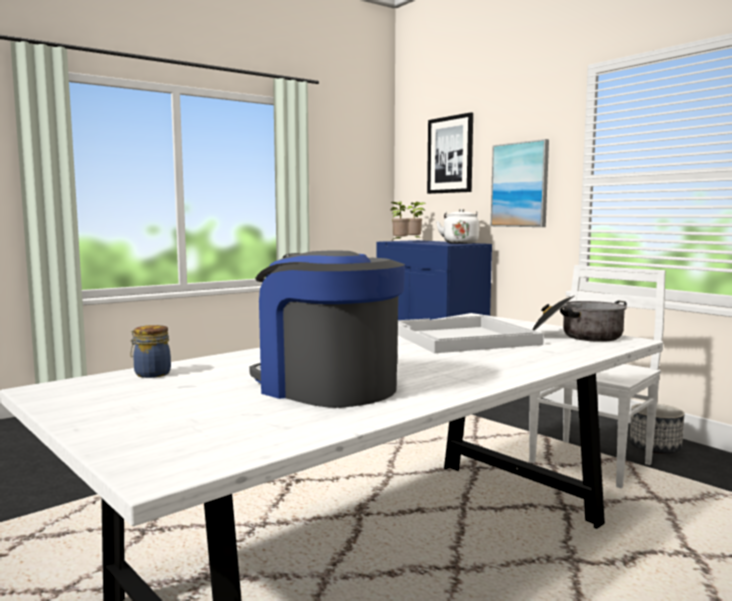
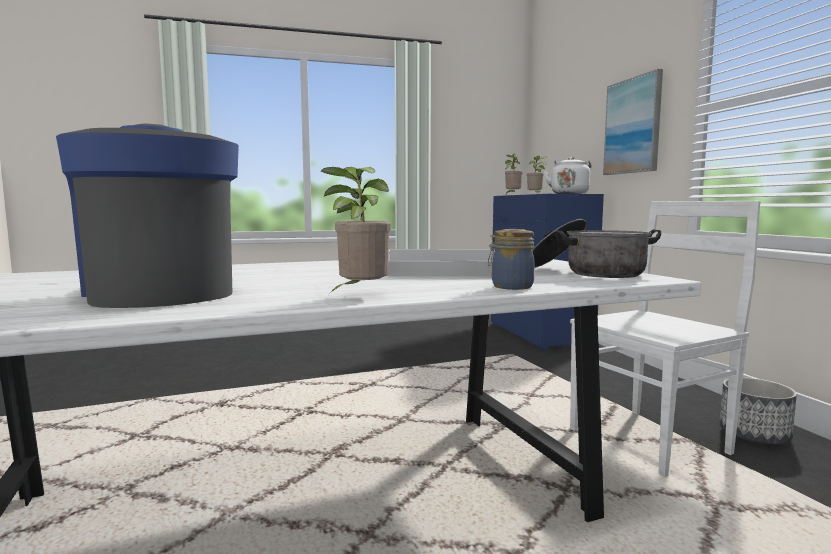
camera: 20 degrees right, 0 degrees up
jar [131,325,171,378] -> jar moved to [488,229,535,290]
picture [427,112,473,194] -> none
none -> potted plant [320,167,391,293]

